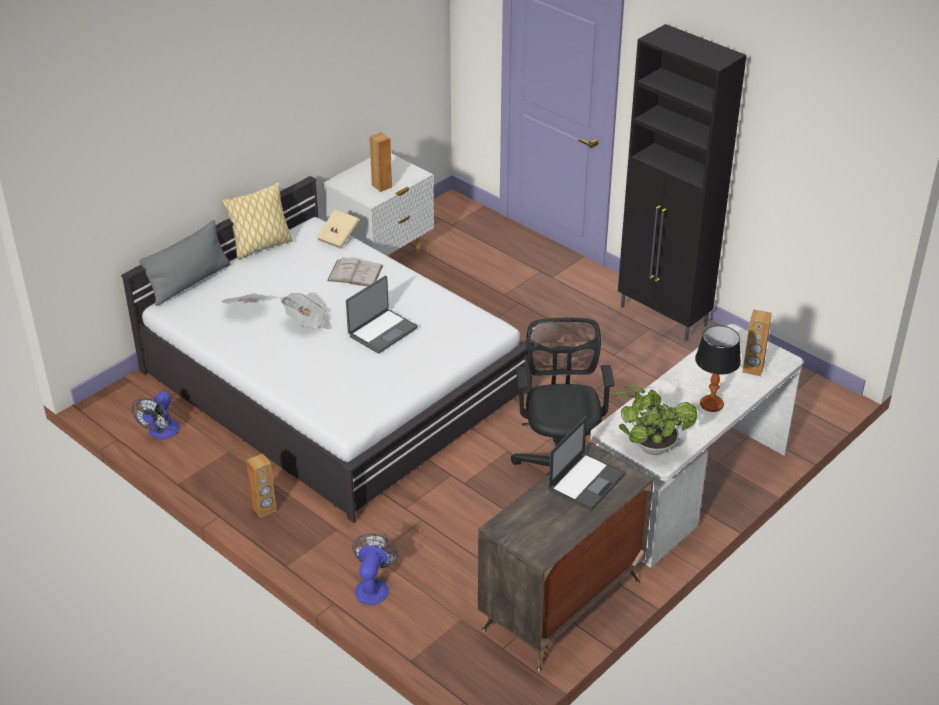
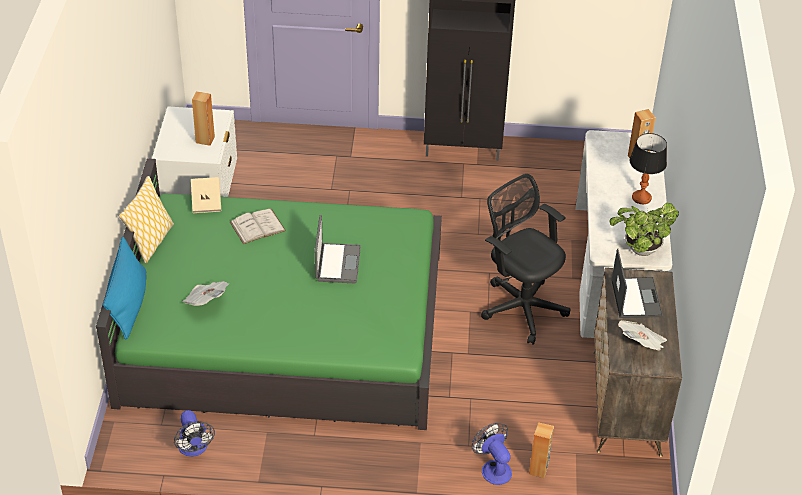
camera: 40 degrees left, 5 degrees up
white bed [121,176,532,523] -> green bed [96,158,442,430]
grey pillow [139,220,231,306] -> blue pillow [103,237,147,340]
brown speaker [246,453,276,518] -> brown speaker moved to [529,422,554,478]
newspaper [281,293,332,329] -> newspaper moved to [618,320,667,351]

